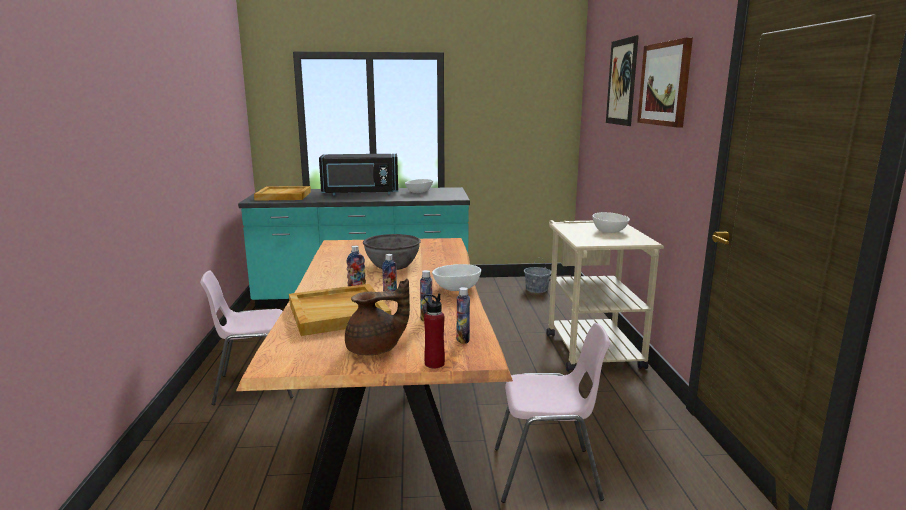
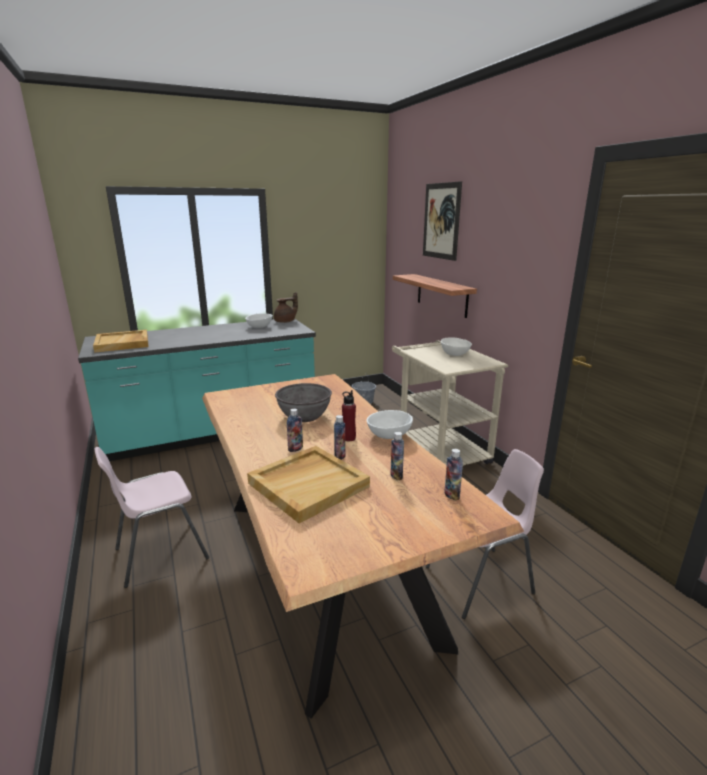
camera: 20 degrees left, 5 degrees up
black microwave [319,154,398,195] -> none
brown teapot [345,279,410,355] -> brown teapot moved to [274,292,298,323]
red bottle [423,293,445,368] -> red bottle moved to [342,390,356,441]
picture [637,37,693,128] -> none
none -> shelf [393,274,477,318]

